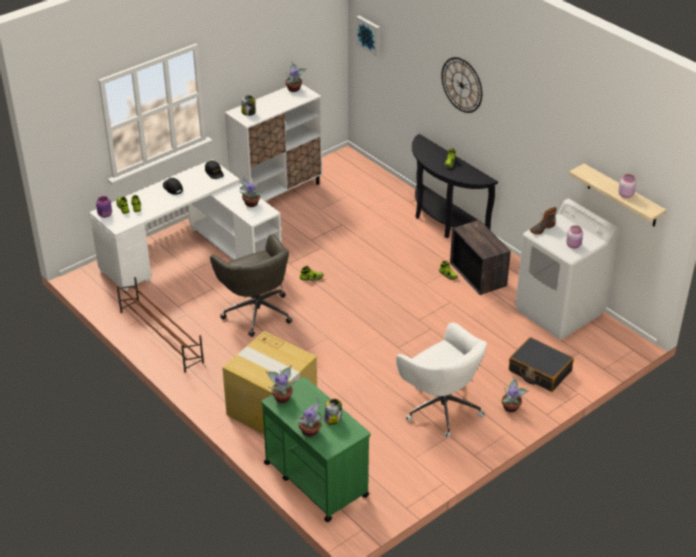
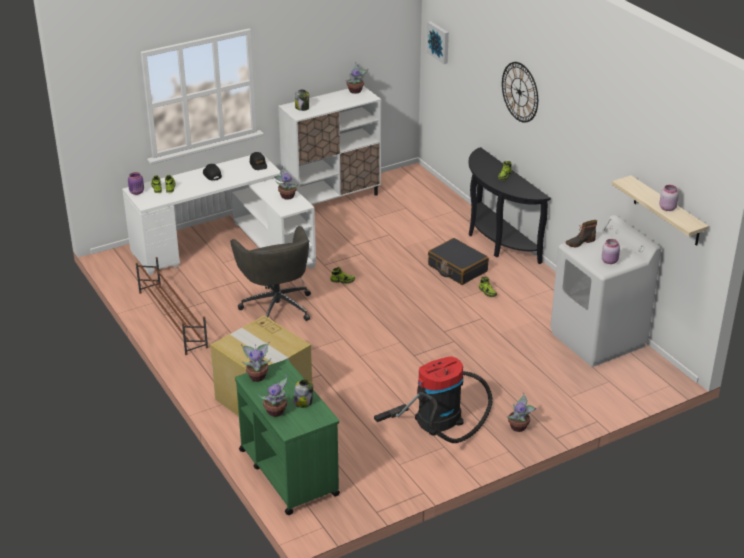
camera: 10 degrees right, 5 degrees down
white office chair [396,323,487,438] -> vacuum cleaner [374,356,493,443]
crate [450,220,511,295] -> none
black suitcase [509,337,574,392] -> black suitcase moved to [428,238,489,285]

